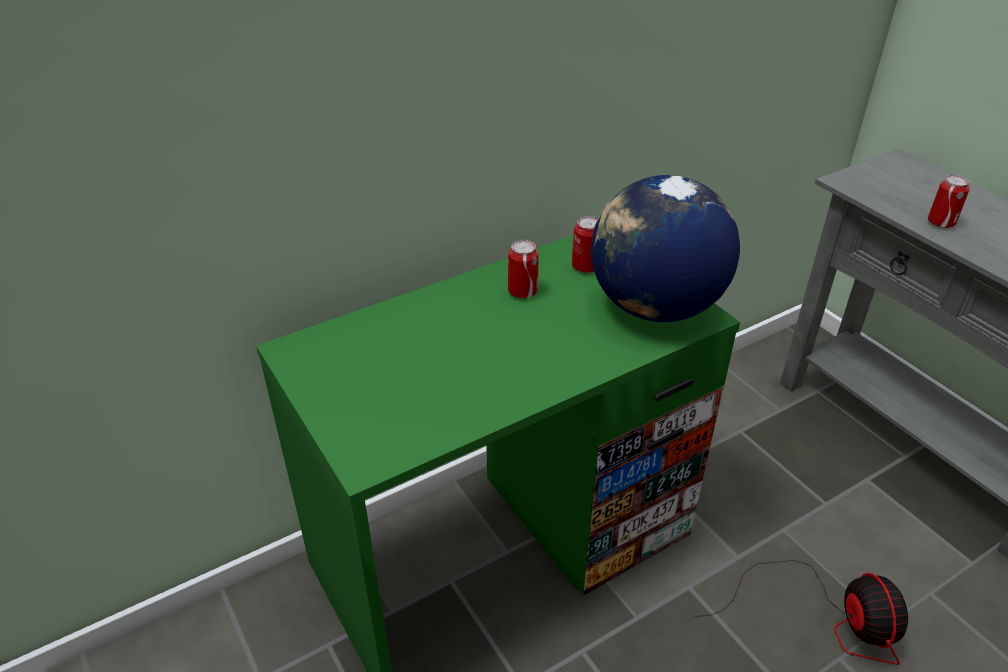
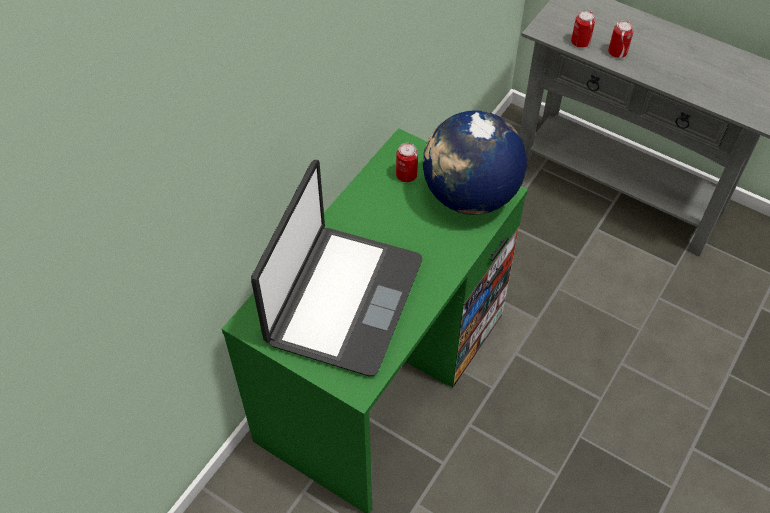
camera: 25 degrees left, 15 degrees up
can [508,240,539,298] -> can moved to [571,10,595,48]
fan [694,560,908,665] -> none
none -> laptop [251,160,422,376]

